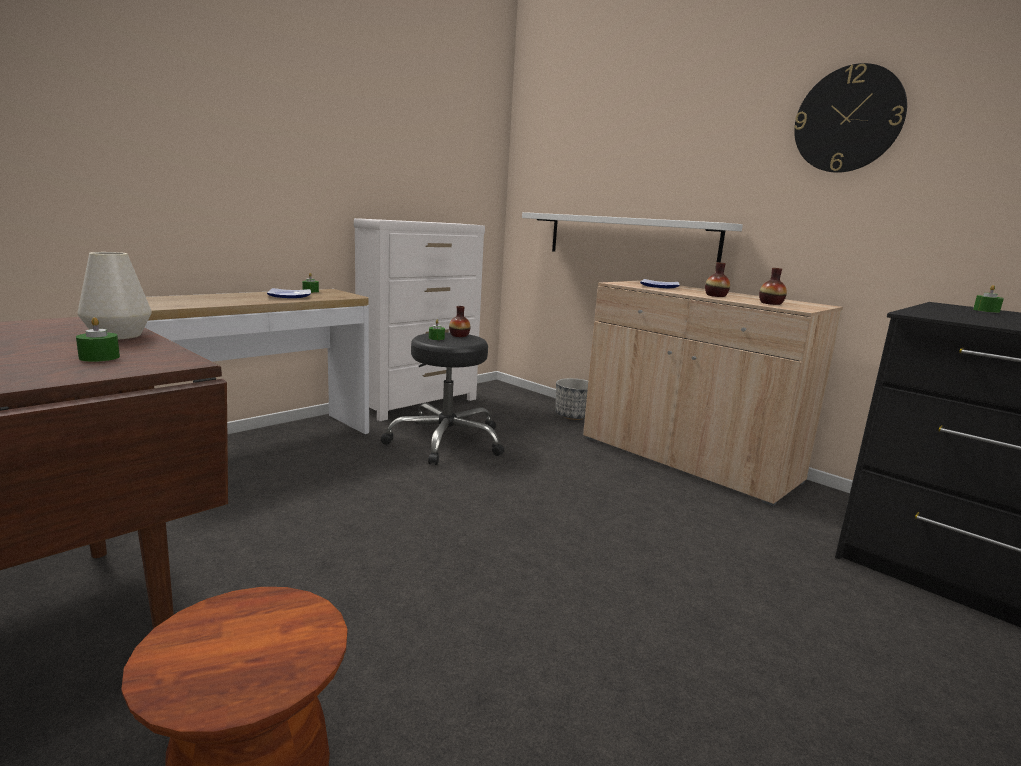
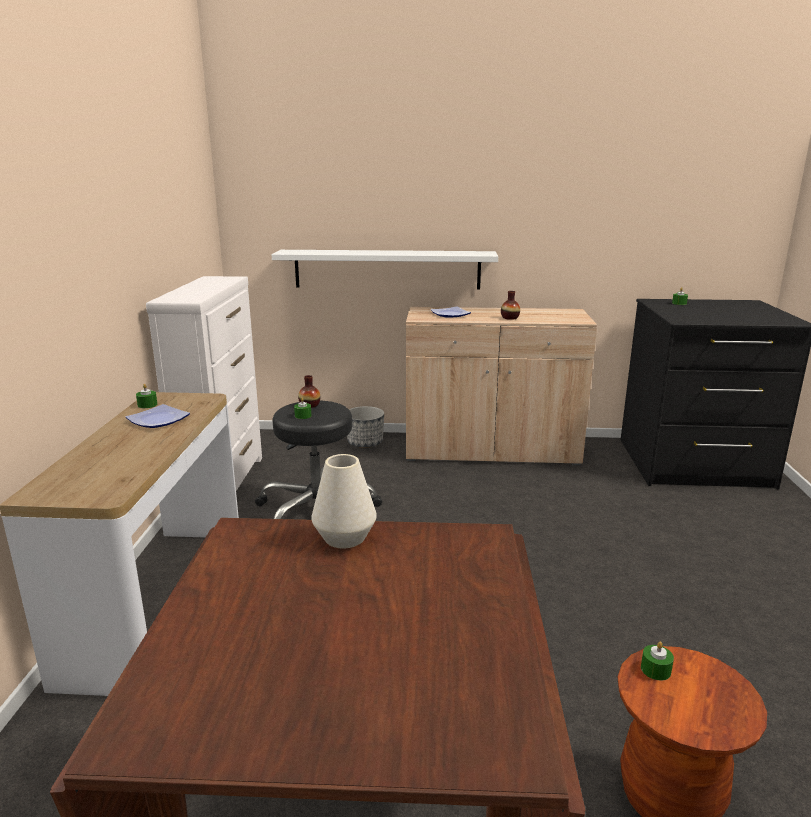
camera: 40 degrees left, 5 degrees up
green candle [76,317,120,362] -> green candle moved to [641,642,674,681]
vase [759,268,787,305] -> none
wall clock [794,63,907,173] -> none

